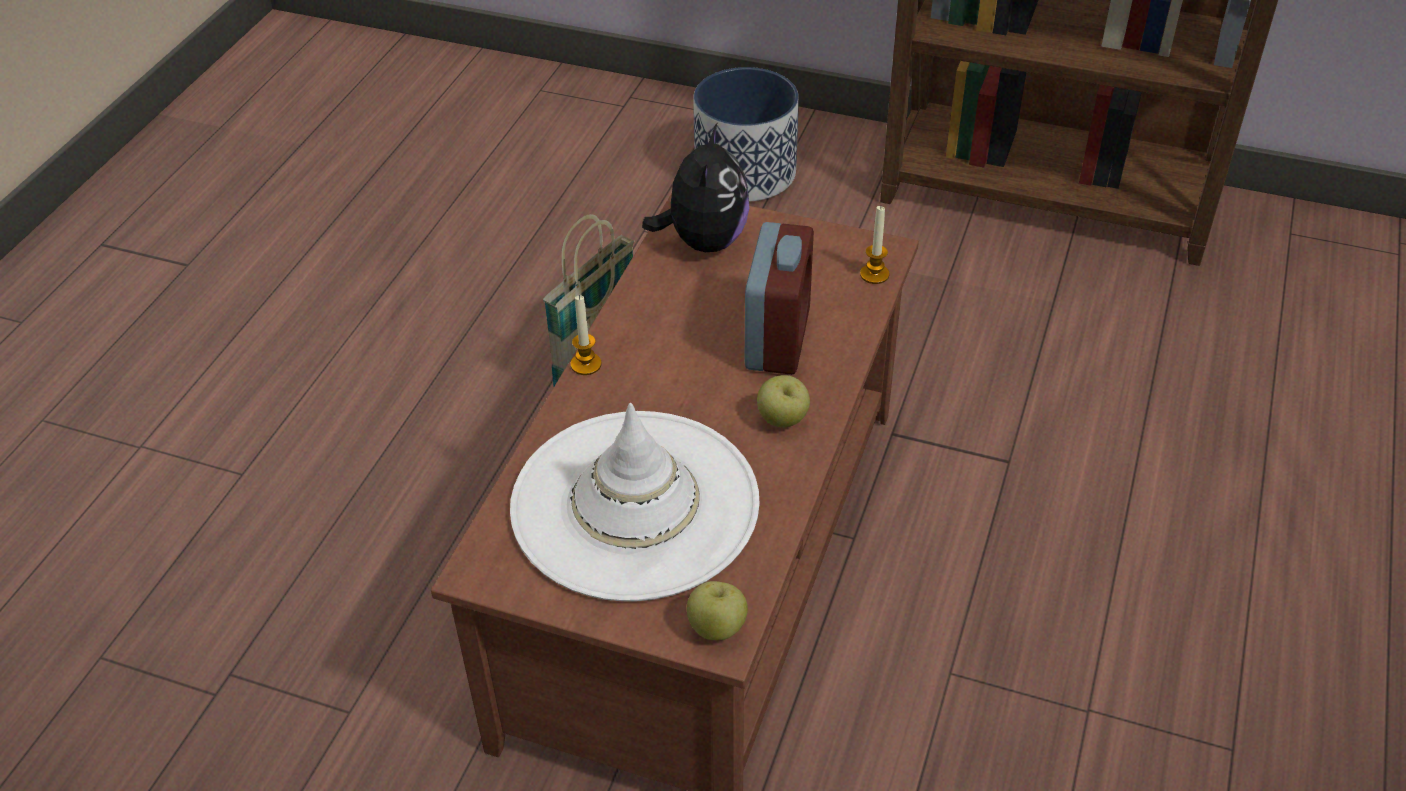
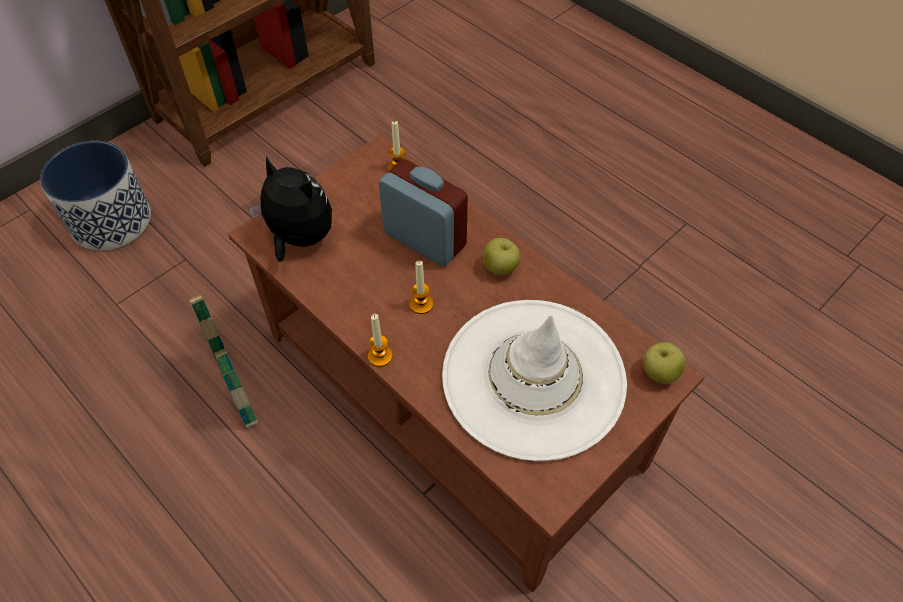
camera: 65 degrees left, 10 degrees up
none -> candle [410,261,433,314]

